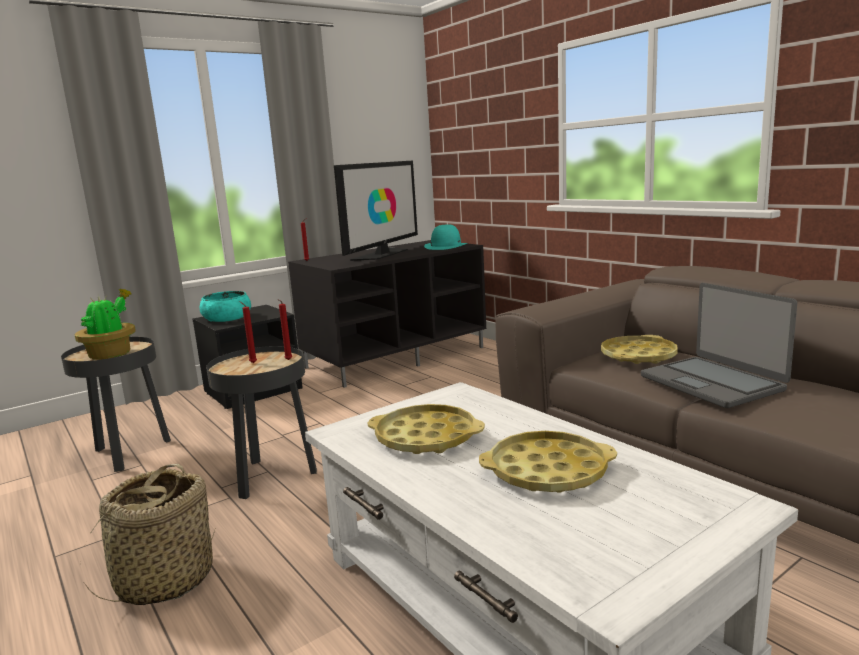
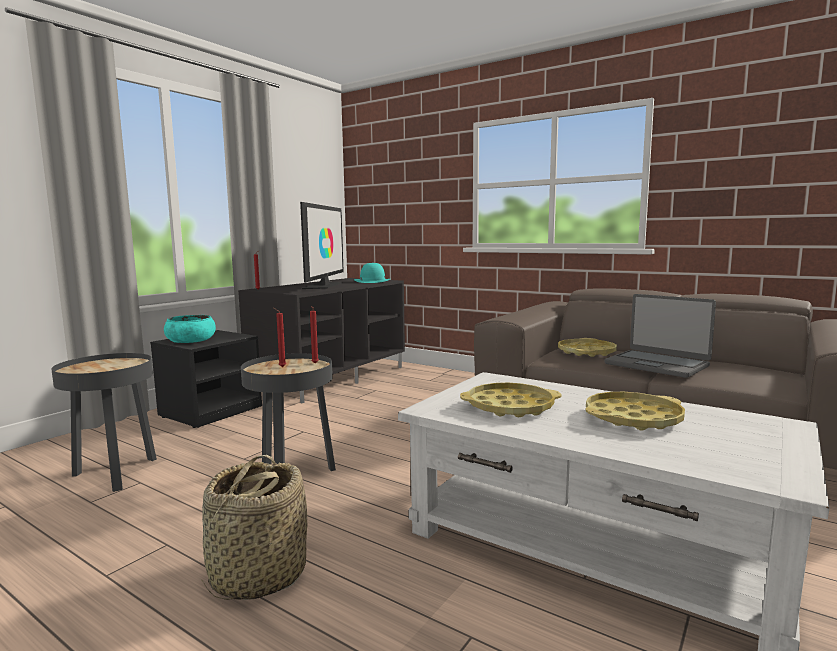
camera: 20 degrees left, 5 degrees down
potted plant [74,288,136,360] -> none

